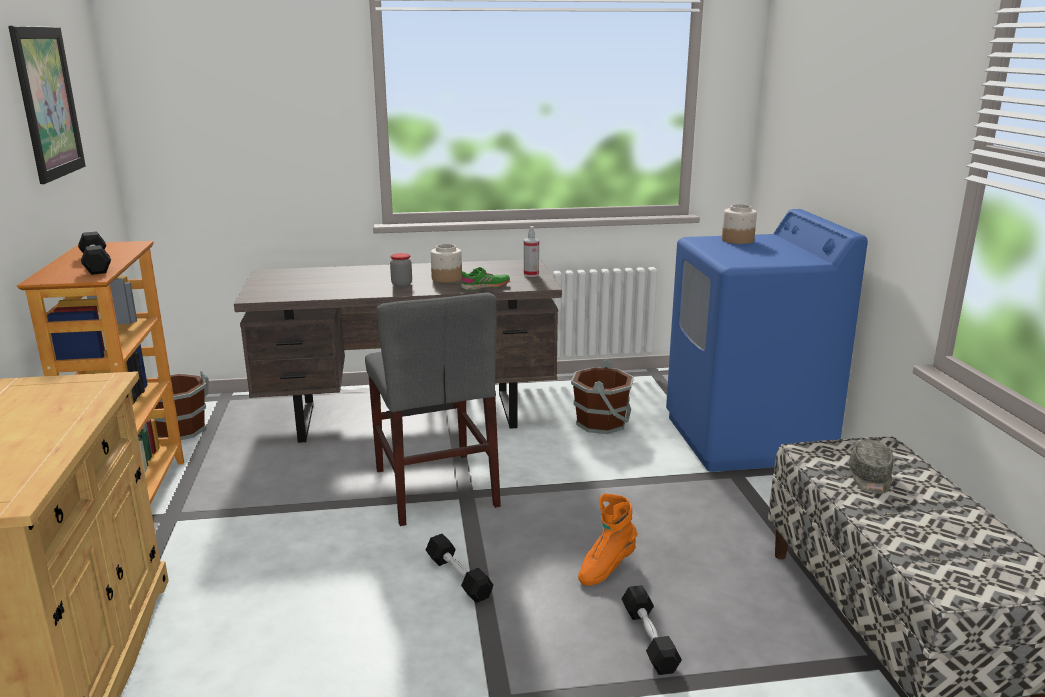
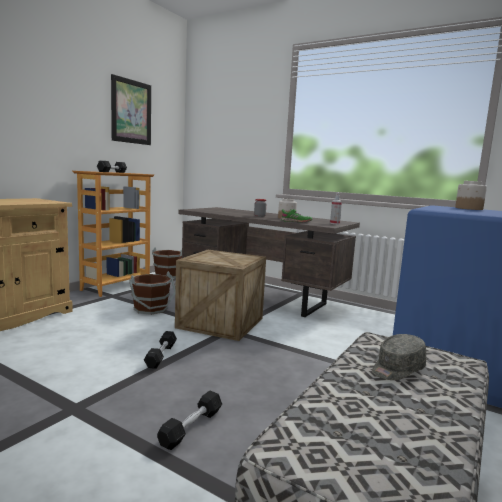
camera: 40 degrees right, 10 degrees down
grey chair [365,293,501,526] -> crate [175,250,266,341]
brown bucket [571,360,634,434] -> brown bucket moved to [129,271,176,315]
orange boot [578,494,637,586] -> none

